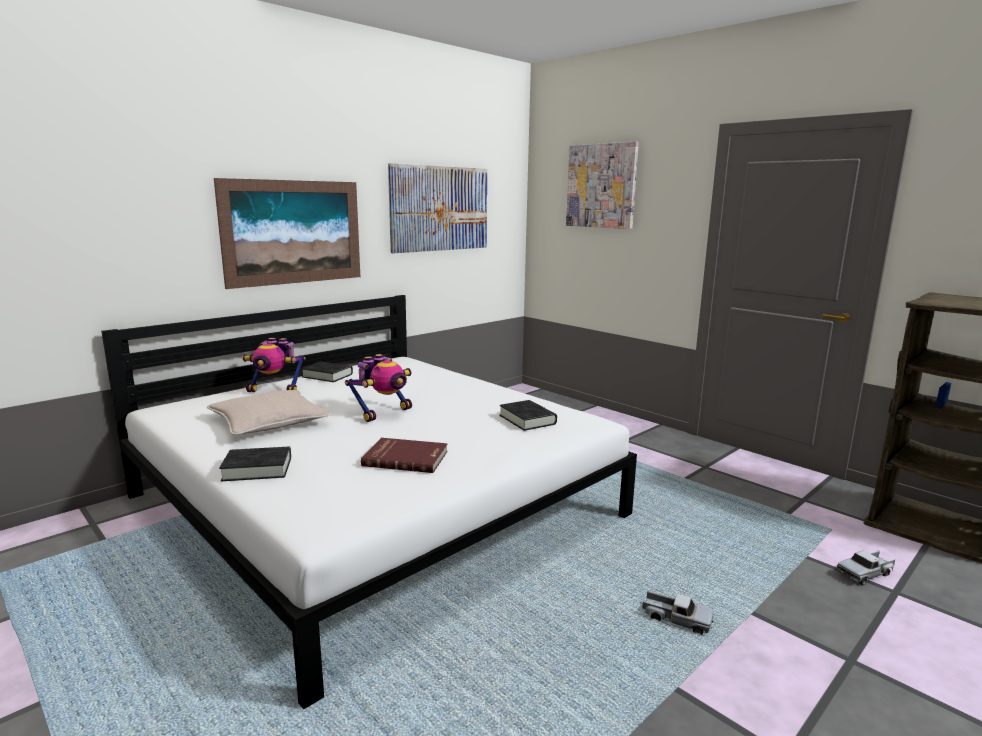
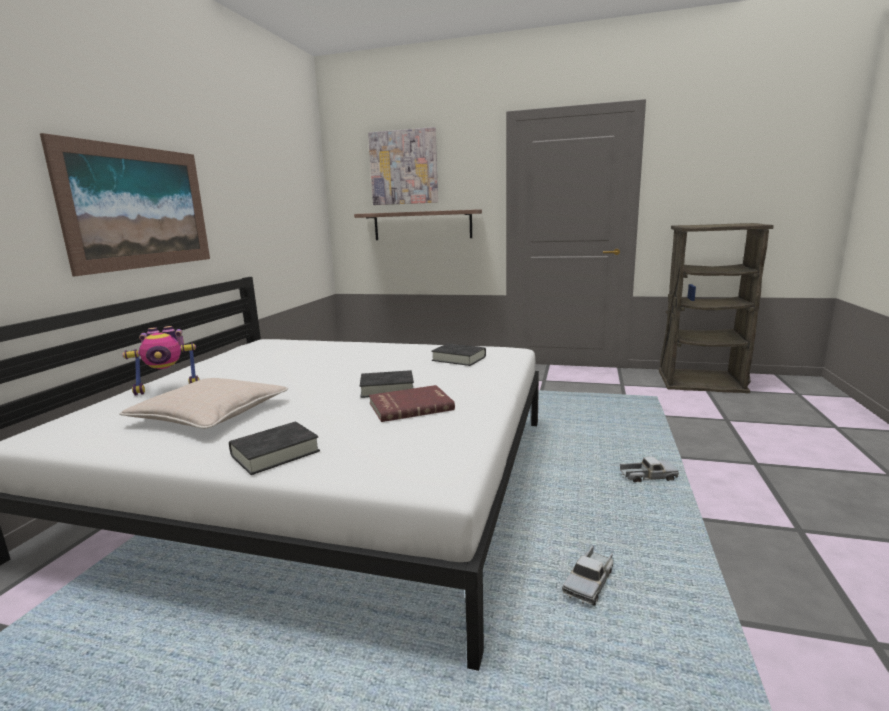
camera: 30 degrees left, 0 degrees up
black book [301,361,353,382] -> black book moved to [360,370,414,398]
toy robot [345,354,412,422] -> none
picture [388,163,487,253] -> none
toy truck [837,551,895,586] -> toy truck moved to [562,545,613,606]
none -> shelf [354,210,482,240]

